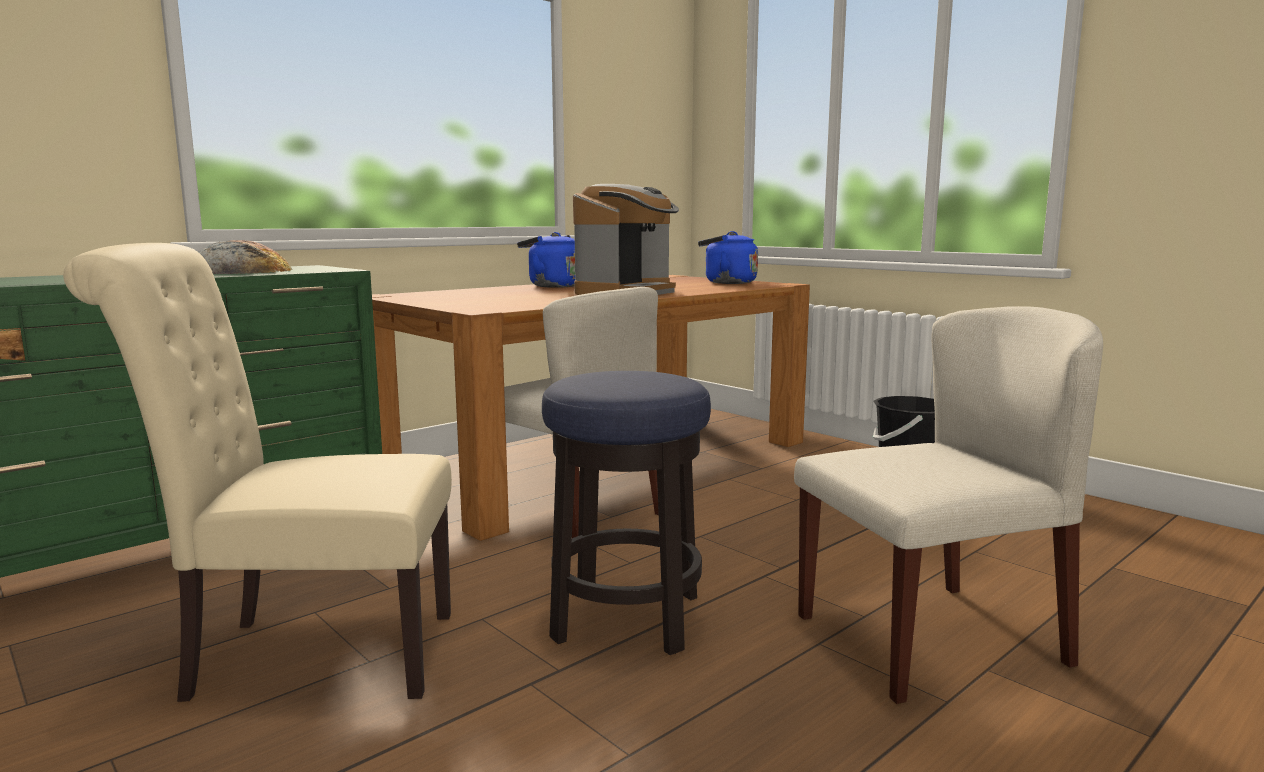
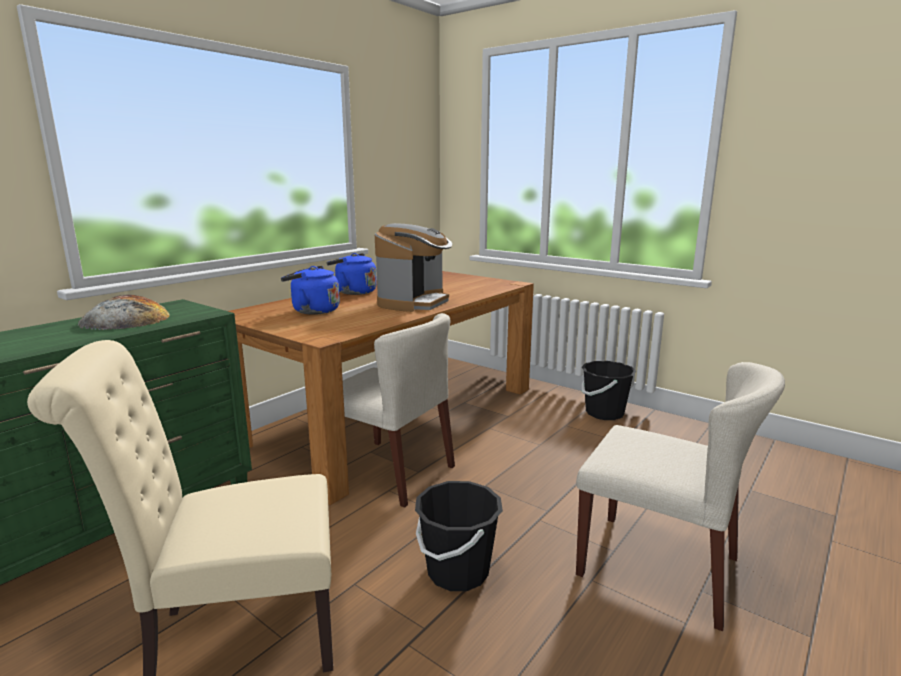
camera: 10 degrees left, 5 degrees up
stool [542,371,711,655] -> black bucket [415,481,503,591]
blue kettle [698,231,758,284] -> blue kettle moved to [281,266,340,315]
beige chair [794,306,1103,704] -> beige chair turned 60 degrees clockwise [576,362,785,631]

